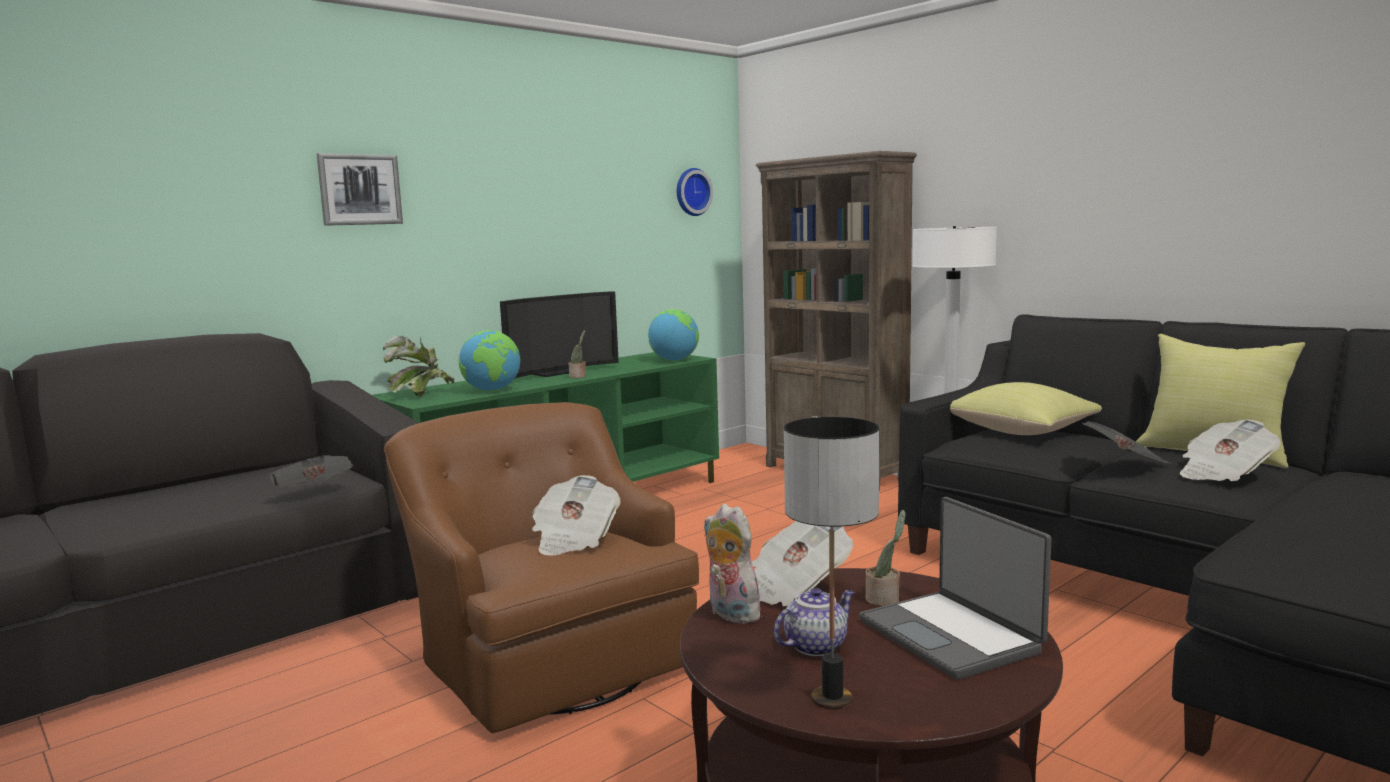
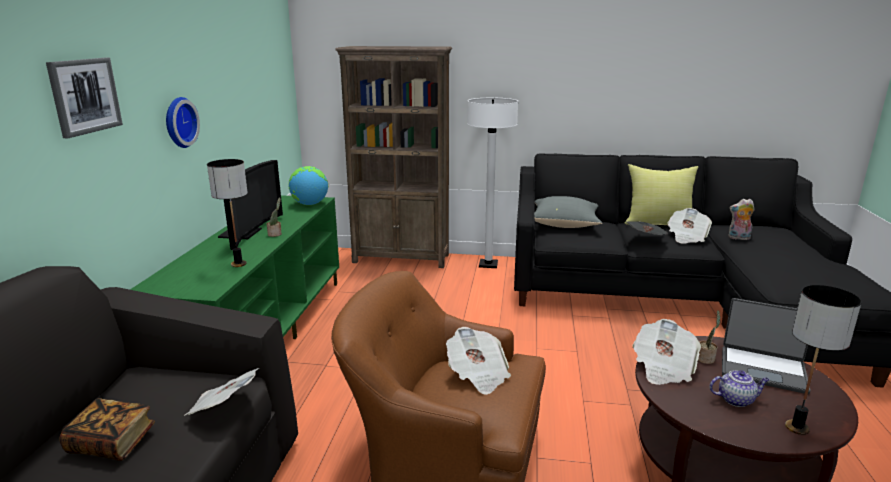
camera: 40 degrees left, 10 degrees up
potted plant [383,336,454,397] -> none
globe [458,330,521,391] -> table lamp [207,159,248,267]
wall clock [677,168,713,216] -> wall clock moved to [166,97,200,148]
plush toy [704,504,767,624] -> plush toy moved to [728,199,755,240]
teapot [774,588,854,656] -> teapot turned 75 degrees clockwise [709,370,770,407]
yellow pillow [950,382,1102,435] -> grey pillow [534,196,602,228]
none -> book [60,398,155,461]

